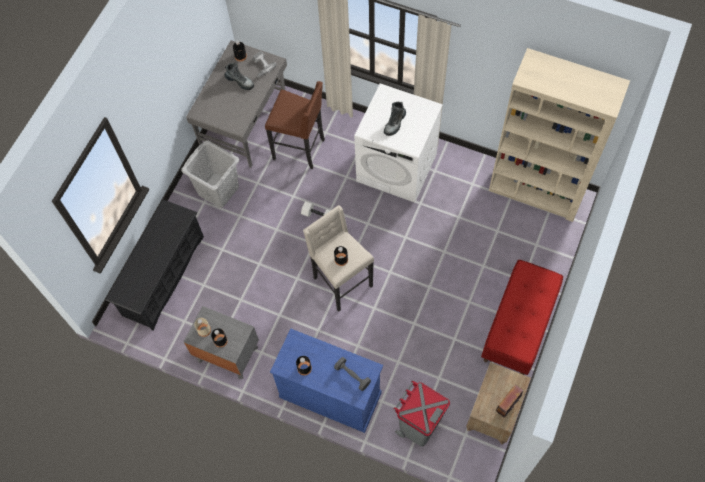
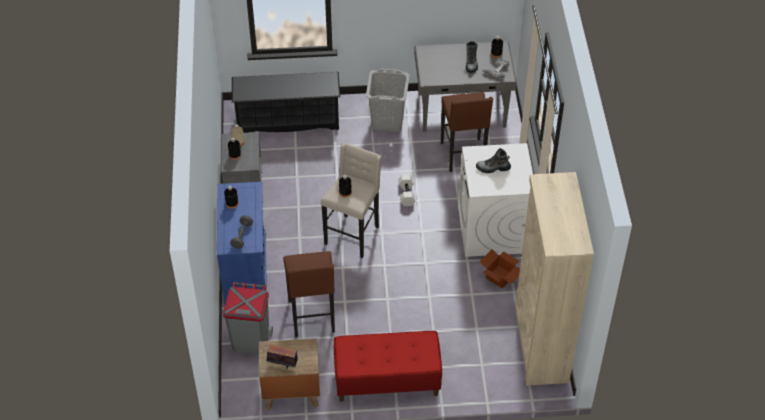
camera: 60 degrees right, 15 degrees down
none -> brown stool [283,251,335,337]
none -> cardboard box [480,249,520,289]

